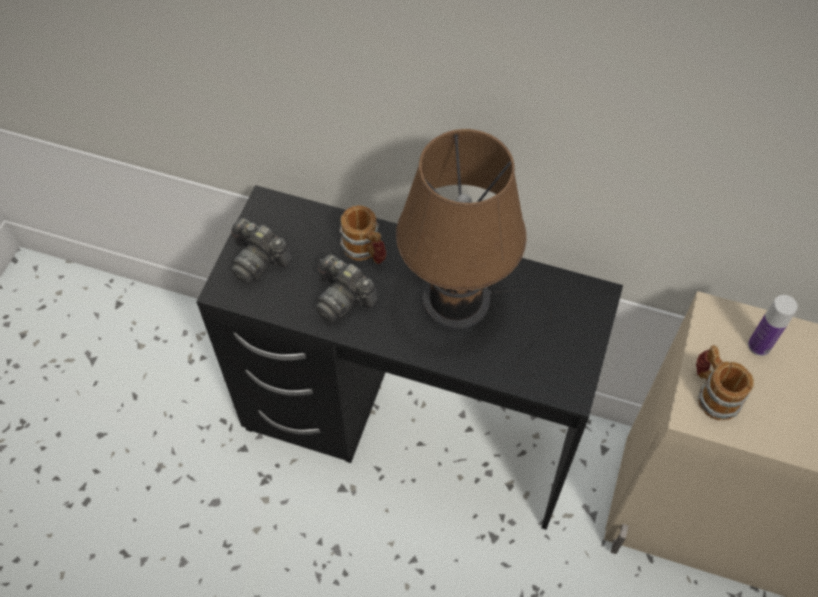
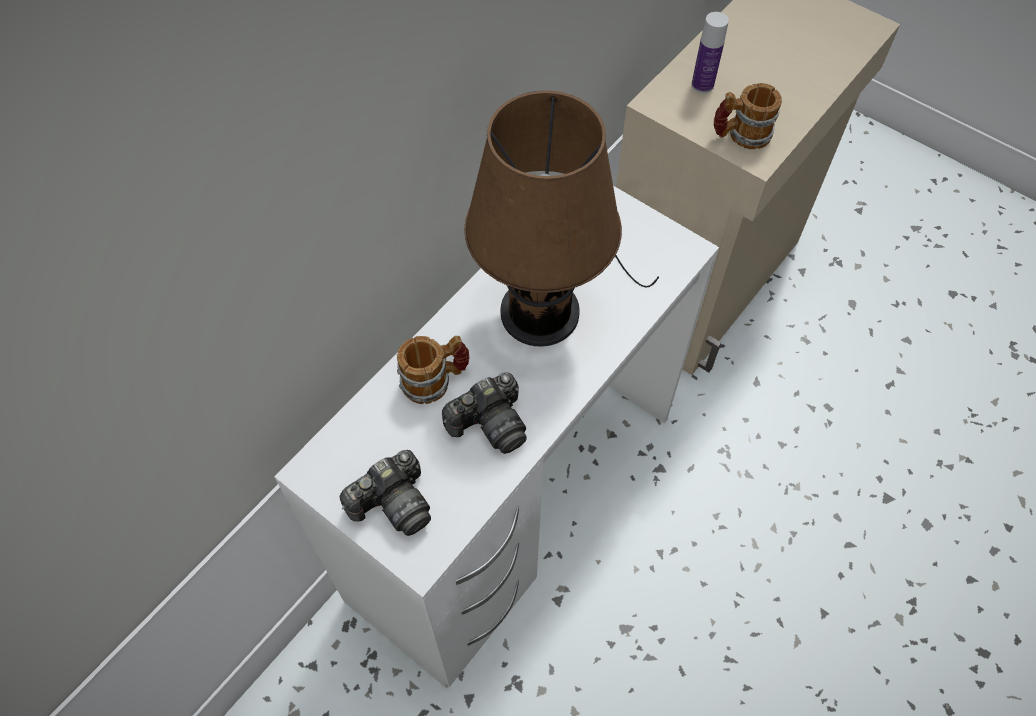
camera: 70 degrees left, 0 degrees up
black desk [196,185,623,530] -> white desk [274,186,719,689]

